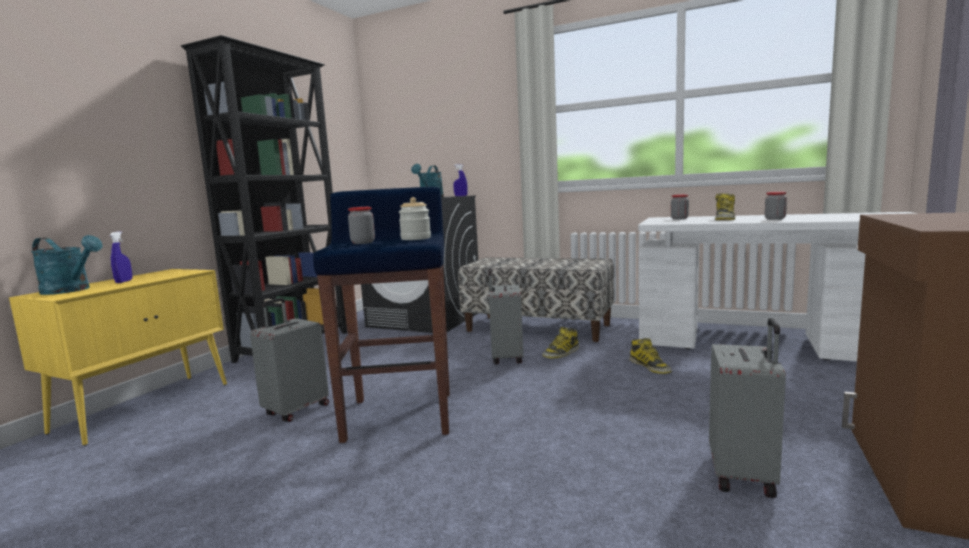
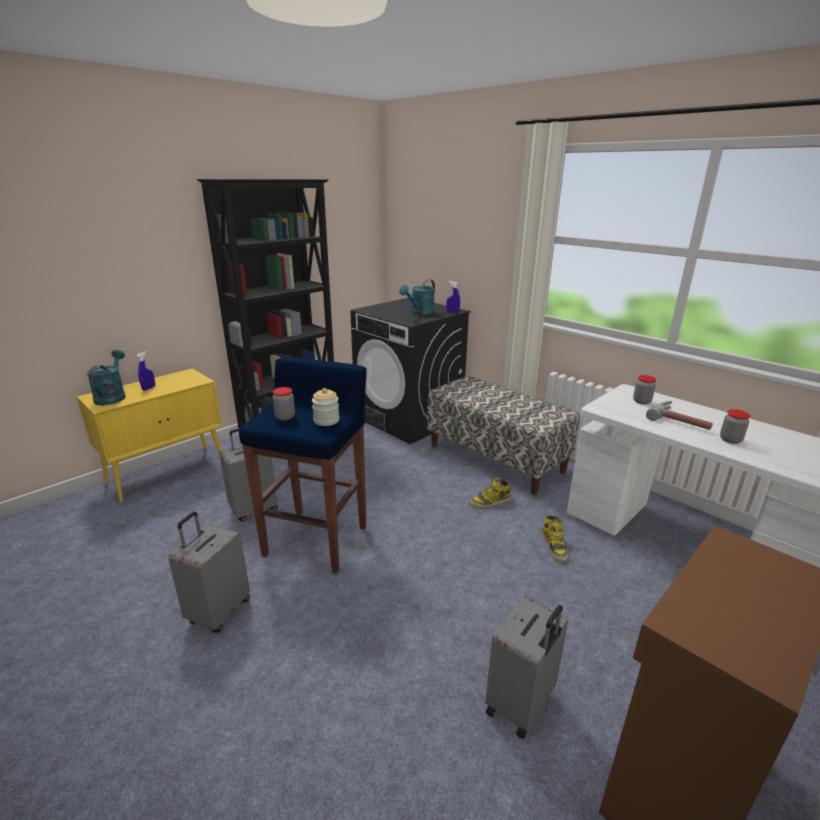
camera: 20 degrees right, 15 degrees up
turquoise watering can [31,235,103,295] -> turquoise watering can turned 135 degrees counterclockwise [87,350,126,405]
grey suitcase [489,268,523,364] -> grey suitcase moved to [168,511,250,633]
boot [715,193,735,220] -> hammer [646,401,713,430]

